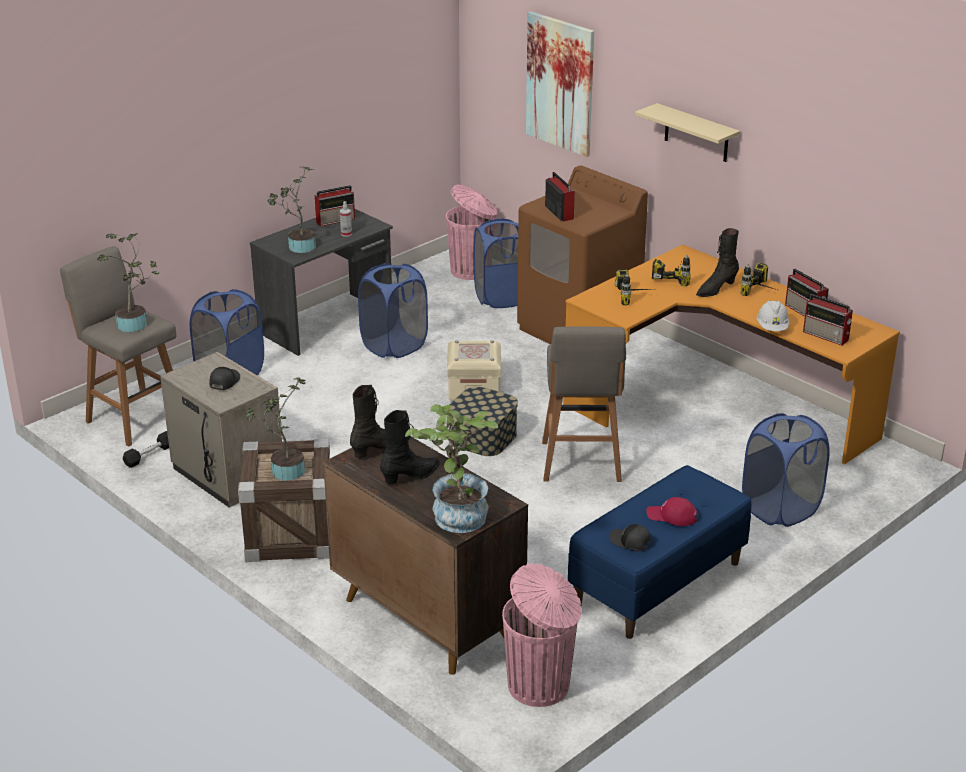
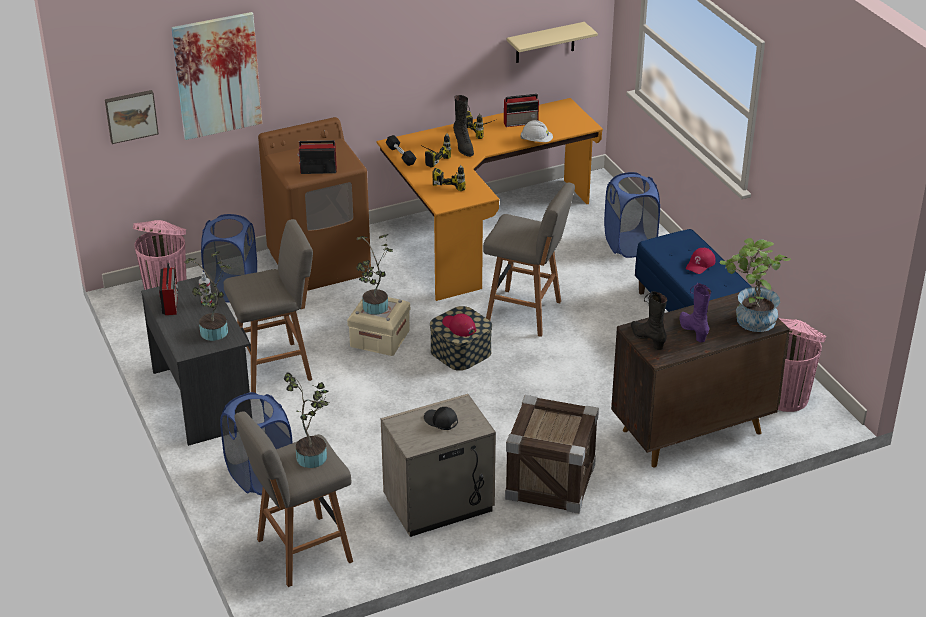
camera: 70 degrees left, 5 degrees up
black dumbbell [123,431,169,468] -> black dumbbell moved to [386,135,416,166]
potted plant [246,378,306,481] -> potted plant moved to [356,234,393,315]
blue laundry basket [358,263,428,358] -> grey stool [224,219,313,393]
black boot [380,410,440,484] -> purple boot [680,283,711,342]
black cap [609,524,651,551] -> none
beige shelf [635,103,740,162] -> beige shelf moved to [507,22,598,63]
radio [803,294,853,346] -> none
none -> picture [105,90,159,144]
none -> red cap [442,314,476,337]

